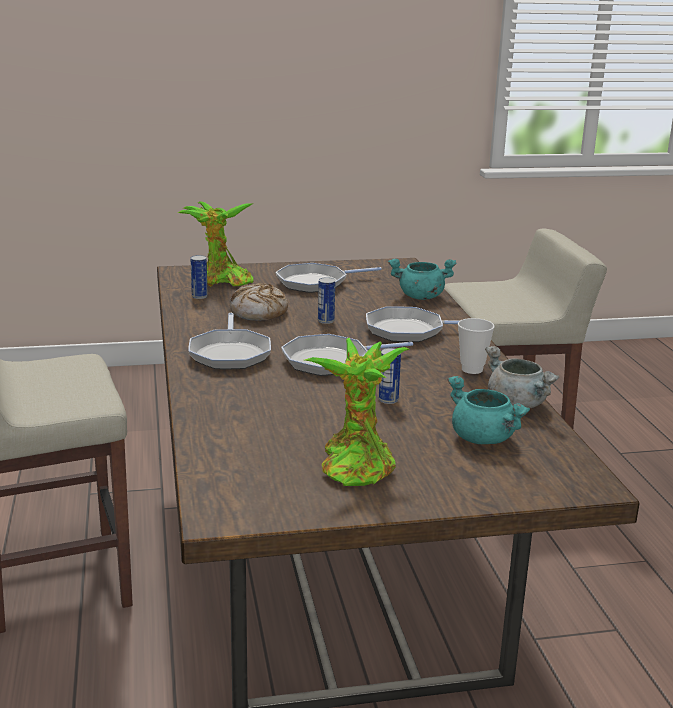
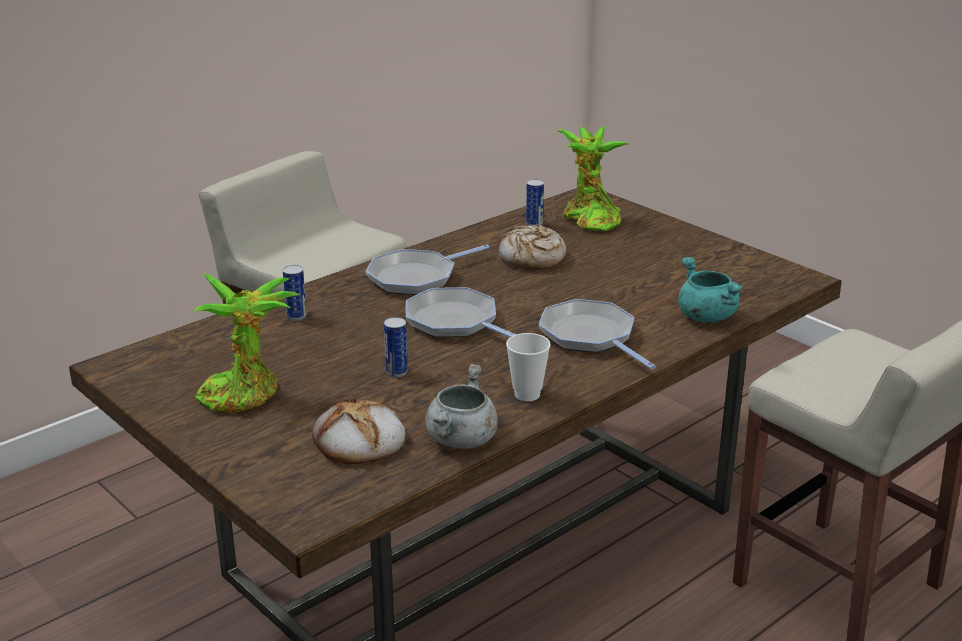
camera: 60 degrees right, 5 degrees up
frying pan [276,263,382,293] -> none
can [318,277,335,324] -> can moved to [283,265,307,321]
turquoise cooking pot [447,376,530,444] -> bread [312,398,405,464]

